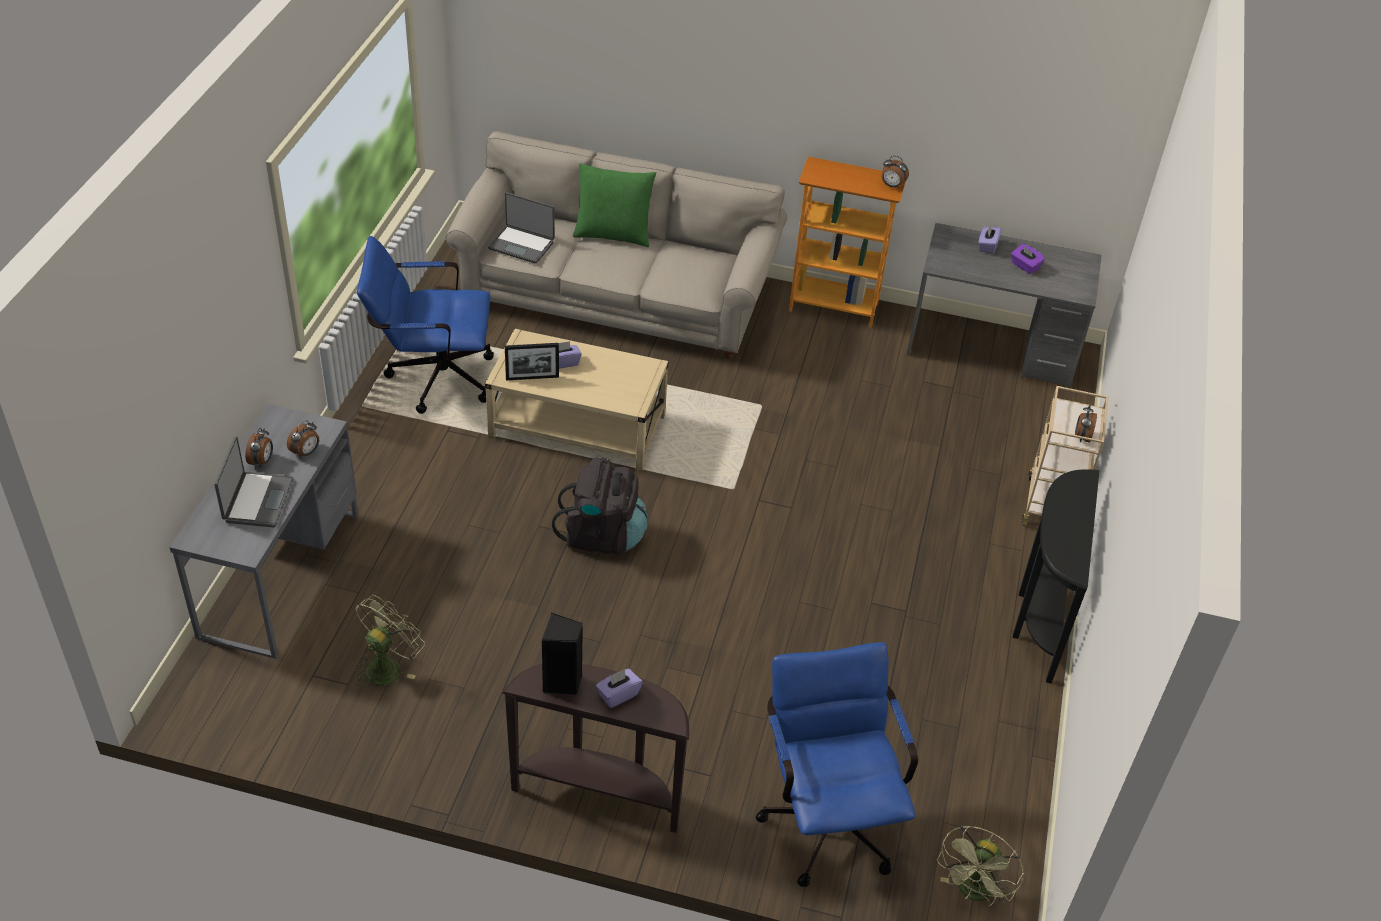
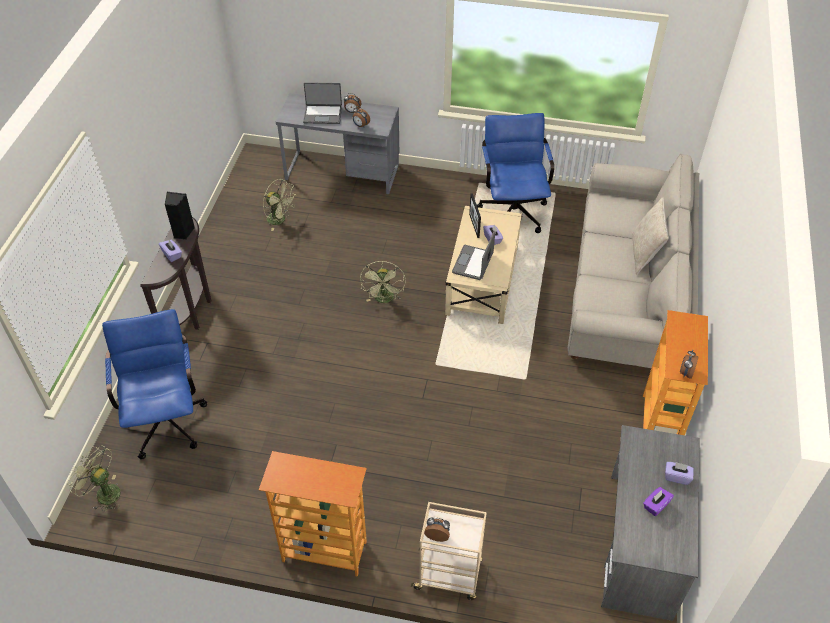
camera: 90 degrees right, 5 degrees up
laptop [488,192,555,264] -> laptop moved to [452,231,495,280]
black backpack [552,457,648,555] -> green fan [360,261,406,303]
green pillow [573,163,656,247] -> beige pillow [632,197,669,275]
blue office chair [756,642,918,887] -> blue office chair turned 90 degrees counterclockwise [102,309,208,459]
black console table [1013,469,1100,684] -> bookcase [259,451,367,577]

